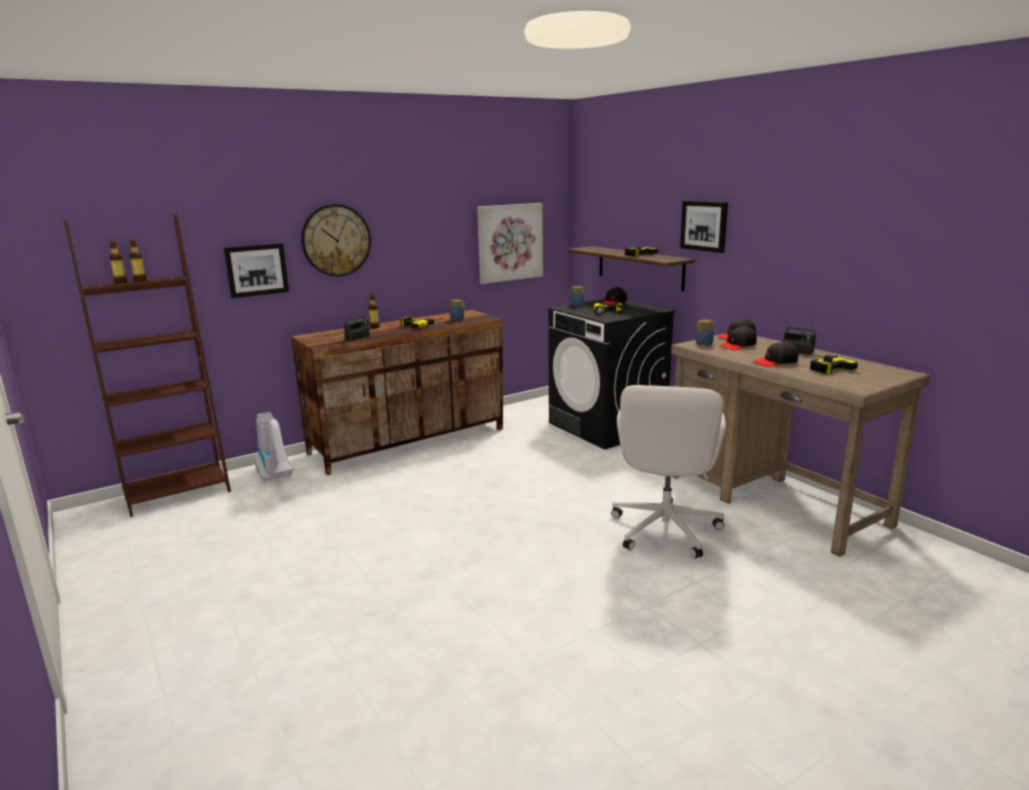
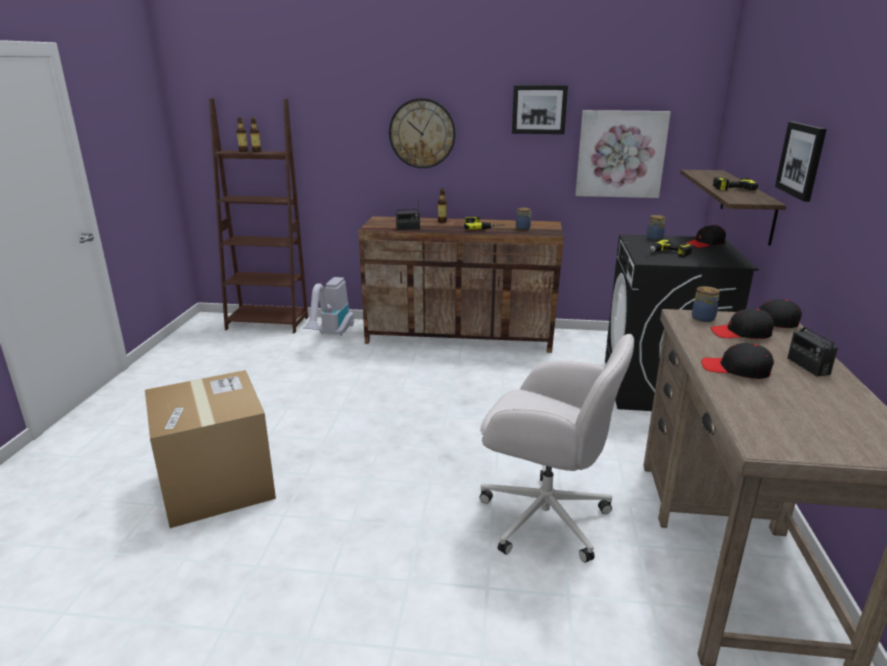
camera: 40 degrees right, 5 degrees up
picture [223,243,289,298] -> picture moved to [512,85,568,134]
white office chair [611,385,726,558] -> white office chair turned 120 degrees counterclockwise [480,334,634,563]
power drill [810,354,858,374] -> none
none -> cardboard box [145,370,276,528]

